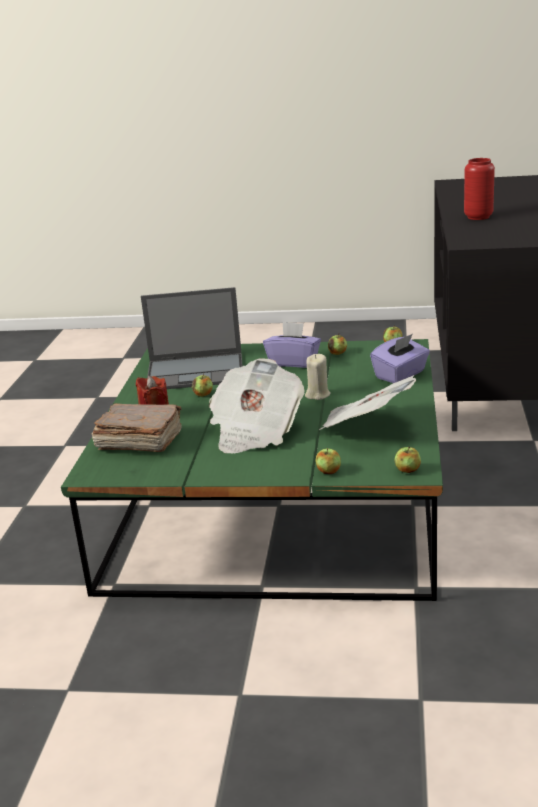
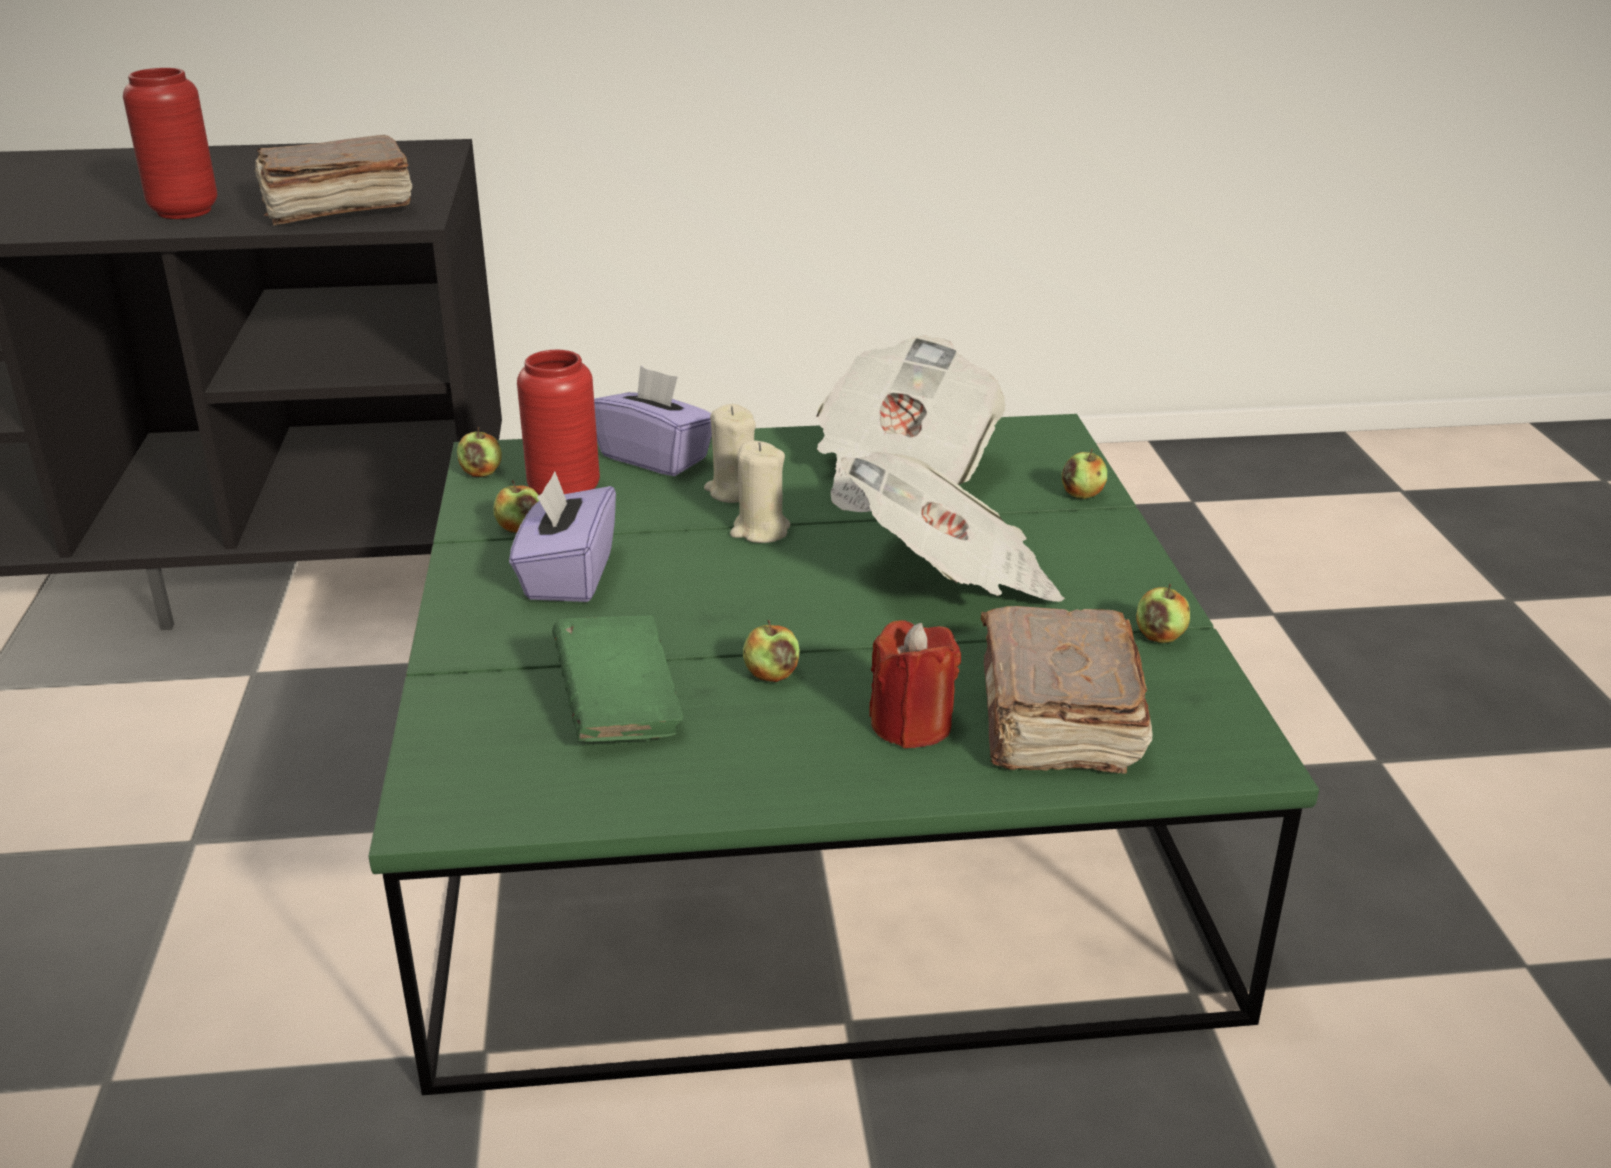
camera: 105 degrees left, 5 degrees up
laptop [141,287,243,389] -> green book [552,615,683,742]
apple [394,447,421,473] -> apple moved to [1136,584,1190,643]
none -> brown book [254,135,413,225]
none -> red vase [517,350,600,495]
none -> beige candle [704,404,756,503]

